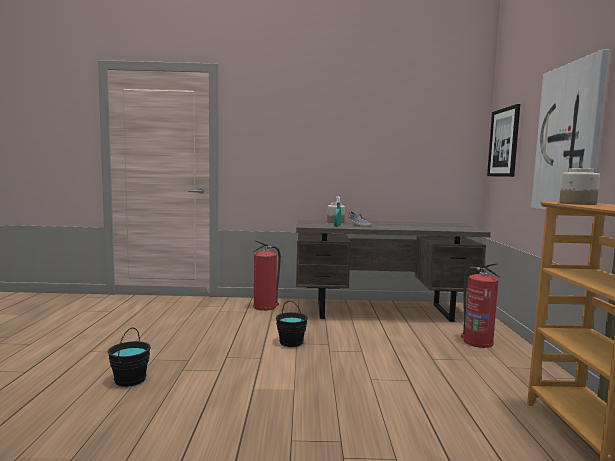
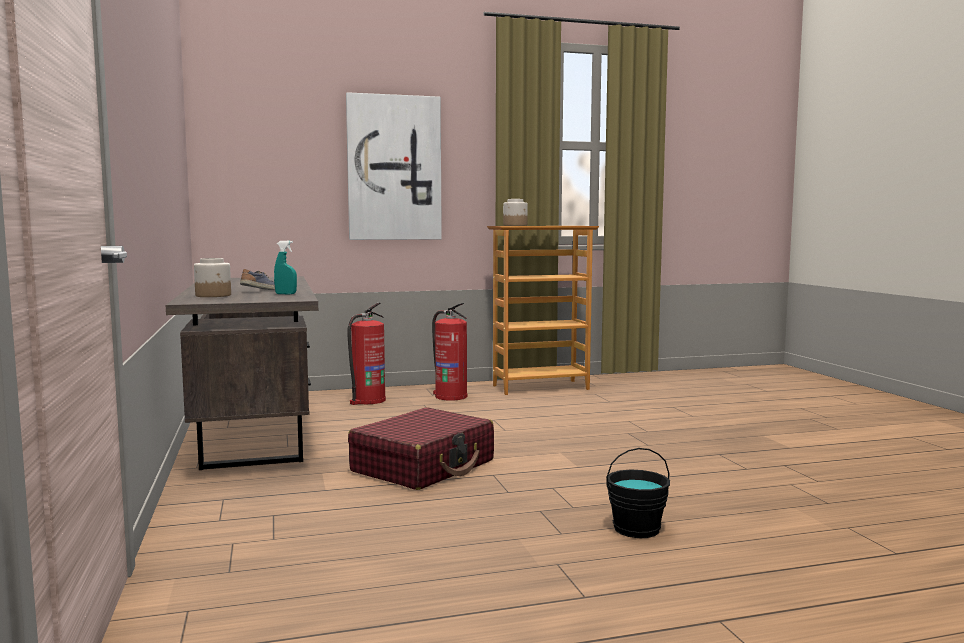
camera: 105 degrees left, 0 degrees up
fire extinguisher [253,241,281,311] -> fire extinguisher moved to [432,303,467,401]
black bucket [276,301,308,347] -> red suitcase [348,407,494,490]
picture [487,104,520,177] -> none

